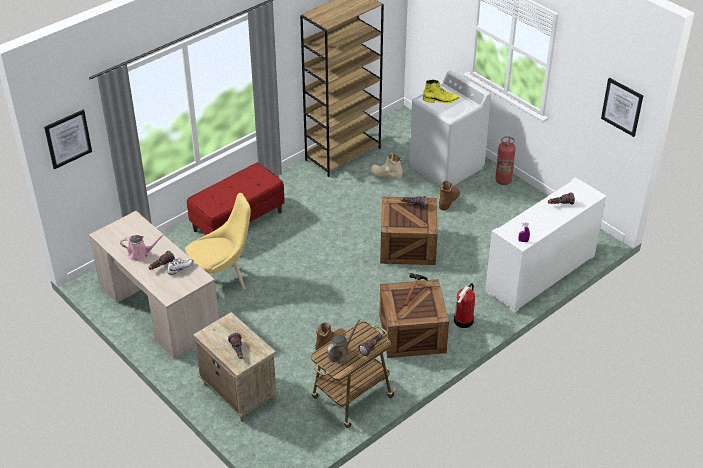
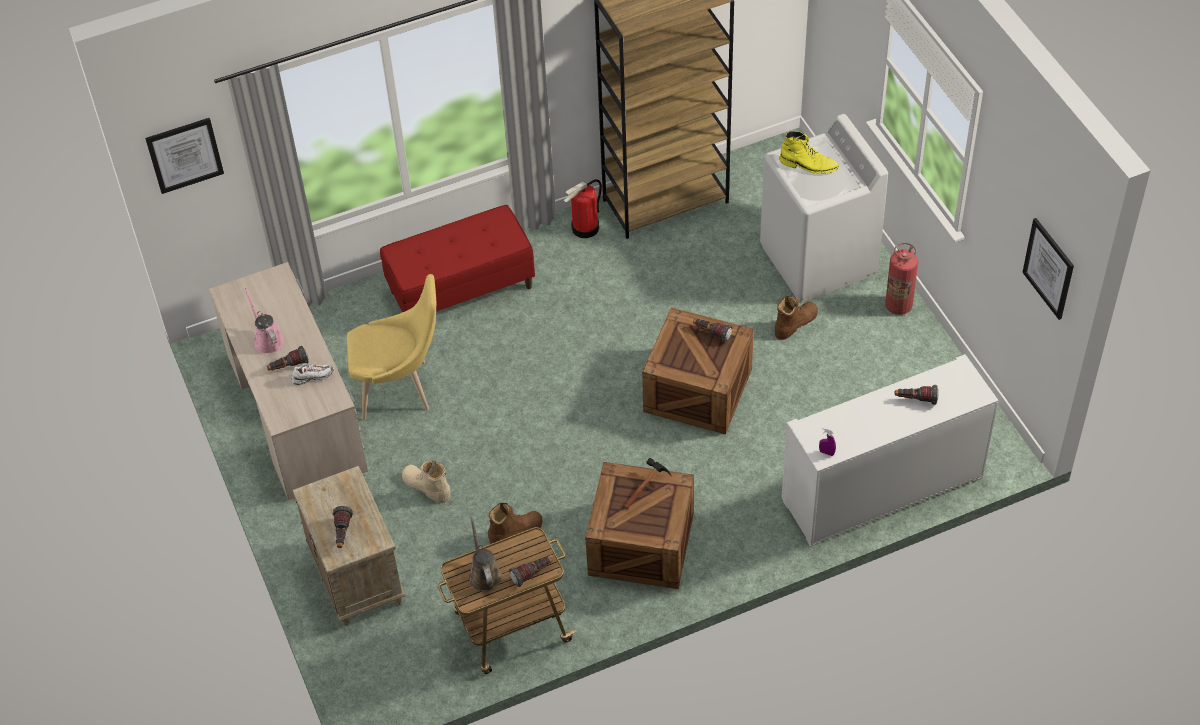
camera: 20 degrees right, 10 degrees up
pink watering can [120,234,165,262] -> pink watering can turned 135 degrees counterclockwise [245,288,284,354]
brown watering can [326,319,361,364] -> brown watering can turned 75 degrees counterclockwise [469,515,502,591]
beige boot [371,153,402,180] -> beige boot moved to [402,460,450,503]
fire extinguisher [454,283,475,328] -> fire extinguisher moved to [564,179,602,238]

